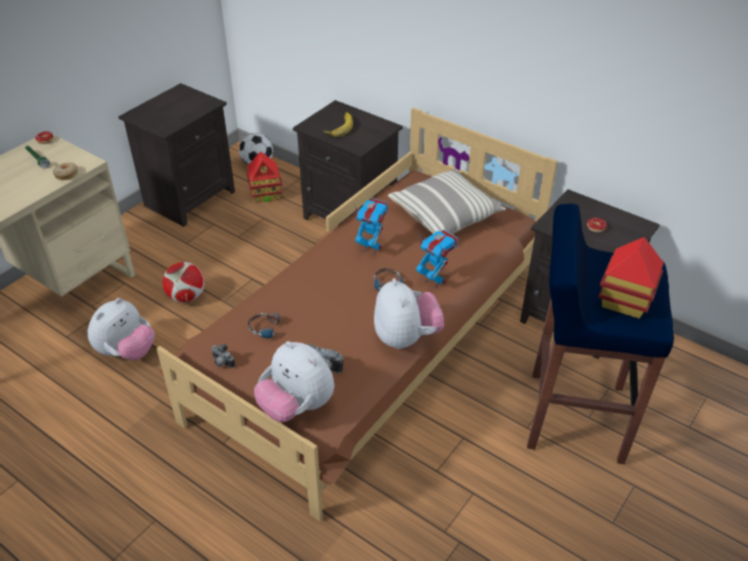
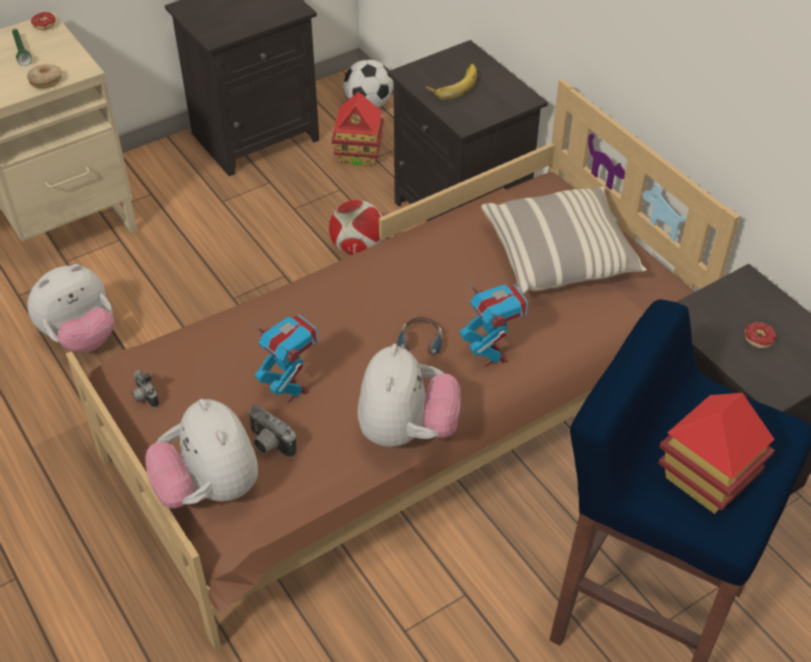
camera: 20 degrees right, 5 degrees up
football [163,262,205,303] -> football moved to [329,200,383,256]
headphones [248,313,282,339] -> none
toy robot [354,198,389,255] -> toy robot moved to [252,314,318,403]

